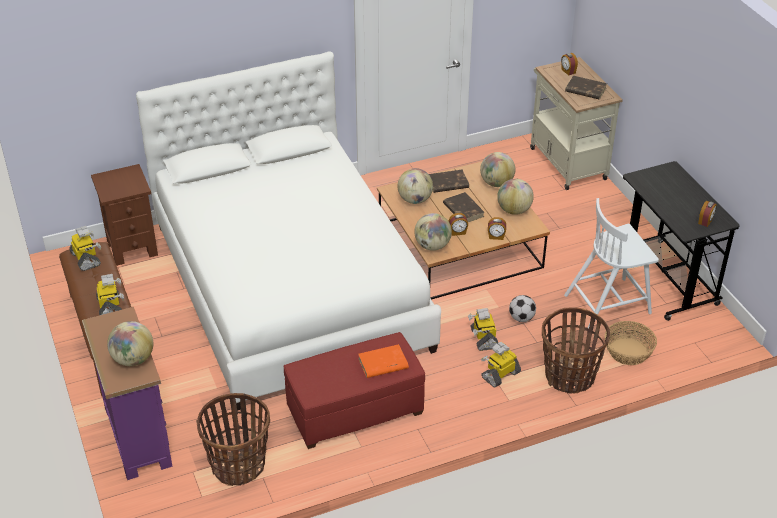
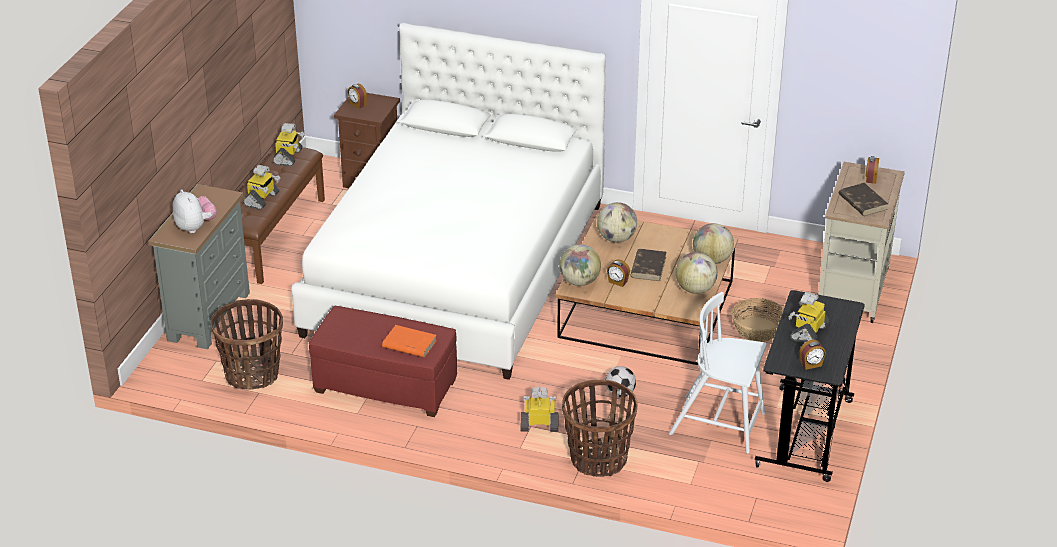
camera: 40 degrees right, 5 degrees down
purple dresser [82,307,173,480] -> grey dresser [148,184,250,349]
globe [107,321,153,366] -> plush toy [173,189,217,233]
brown book [429,170,469,193] -> none
toy robot [468,308,498,351] -> toy robot moved to [788,291,829,344]
alarm clock [488,217,506,240] -> alarm clock moved to [348,84,367,109]
basket [605,321,657,365] -> basket moved to [732,298,784,342]

